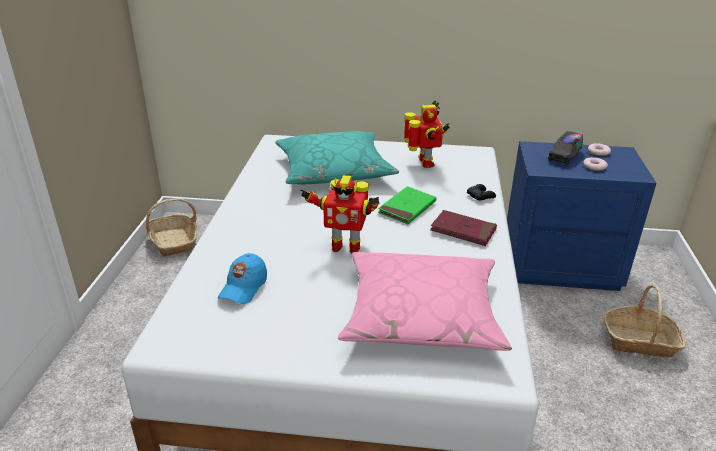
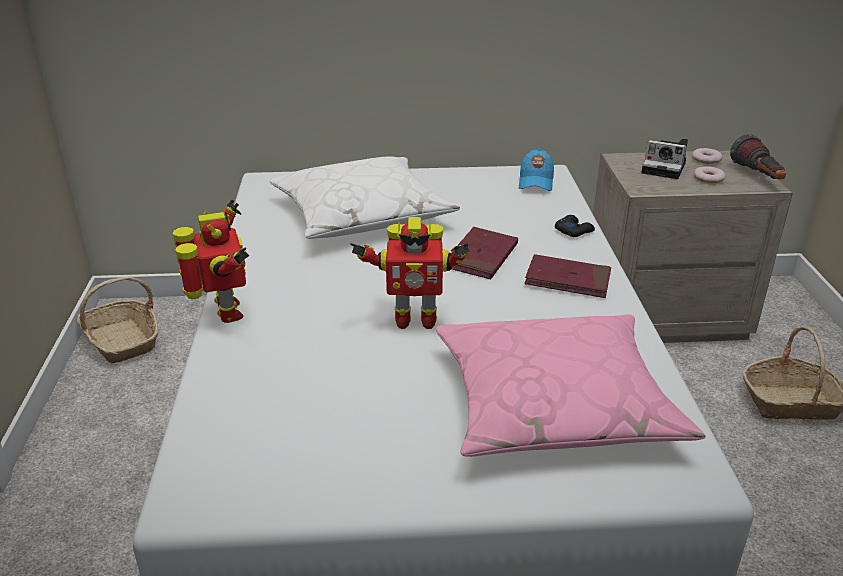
camera: 10 degrees left, 0 degrees up
blue cap [217,253,267,304] -> blue cap moved to [519,149,554,191]
turquoise pillow [275,131,399,184] -> white pillow [269,156,460,239]
green book [378,186,437,224] -> red book [452,227,518,279]
toy robot [404,101,450,168] -> toy robot moved to [173,199,249,323]
blue nightstand [507,141,657,291] -> beige nightstand [593,150,793,343]
toy truck [548,131,583,166] -> camera [641,139,688,179]
none -> flashlight [730,134,786,179]

